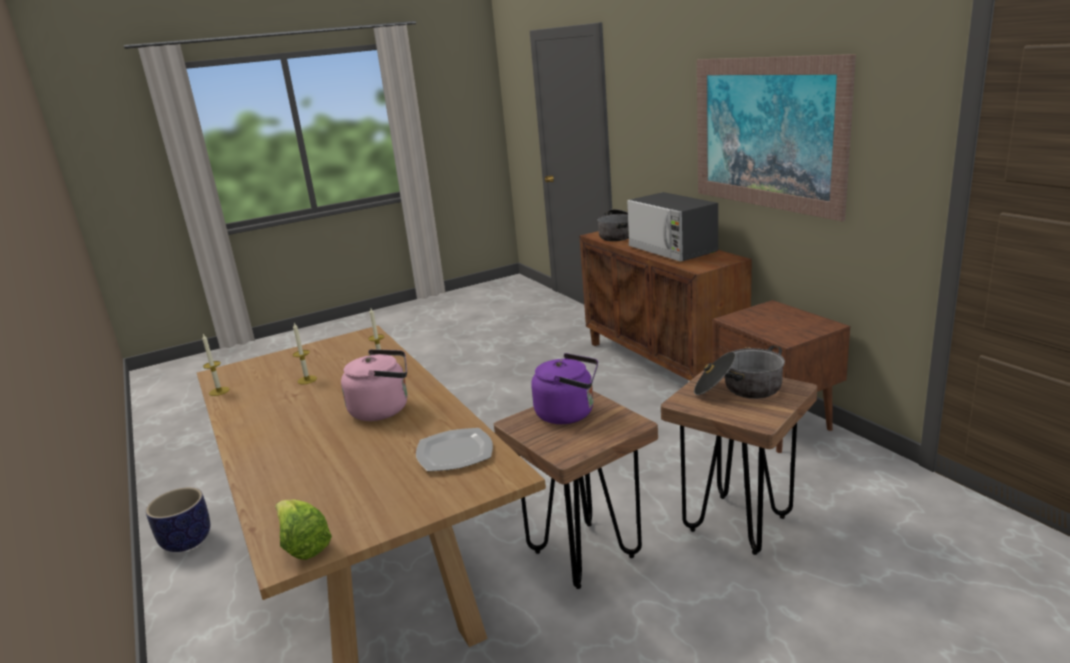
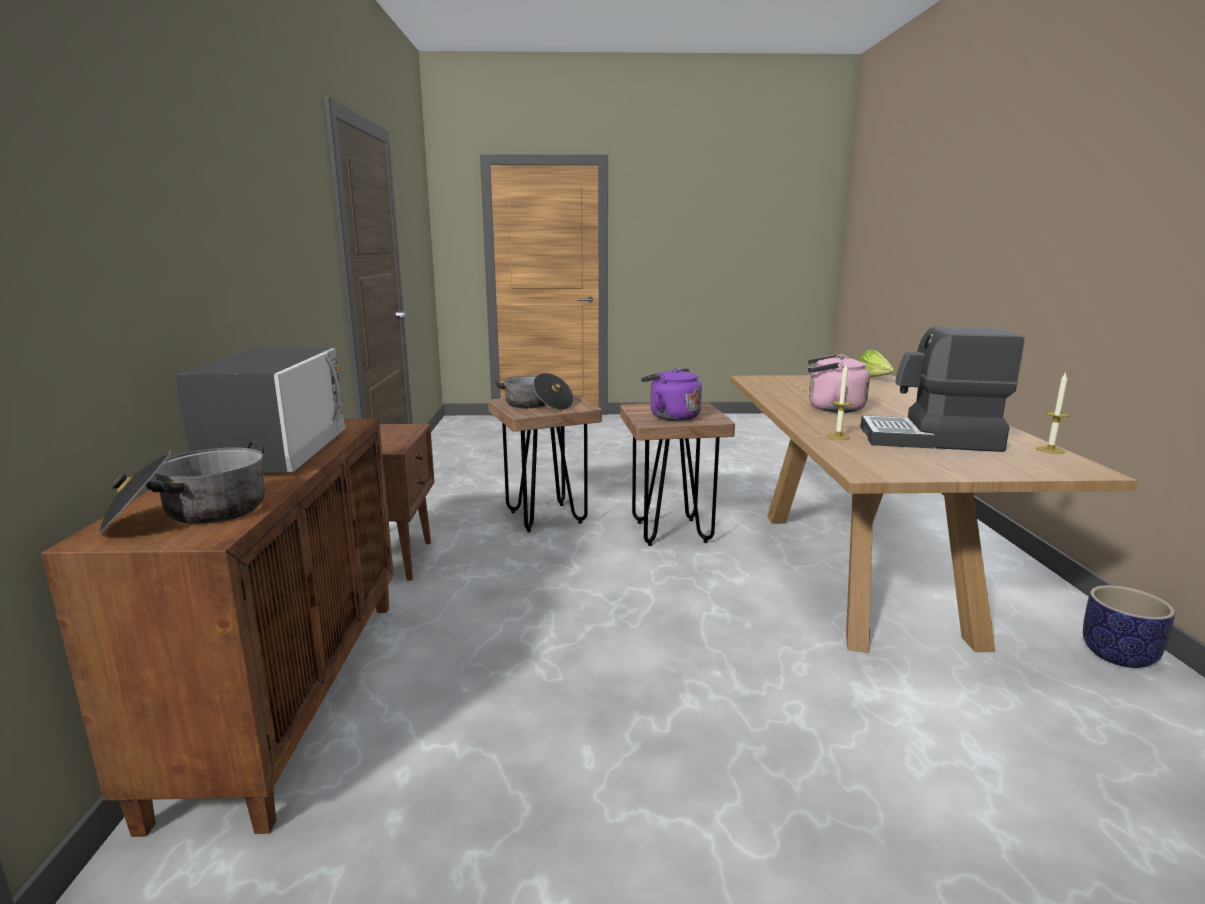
camera: 155 degrees left, 5 degrees down
candle [293,323,317,384] -> coffee machine [861,326,1025,452]
plate [416,428,493,471] -> none
picture [697,54,856,221] -> none

